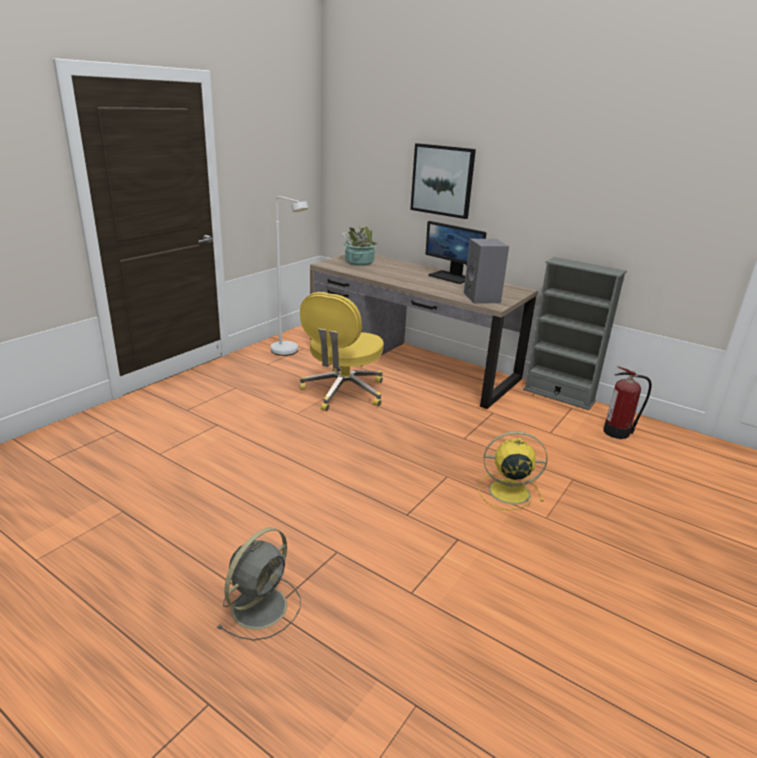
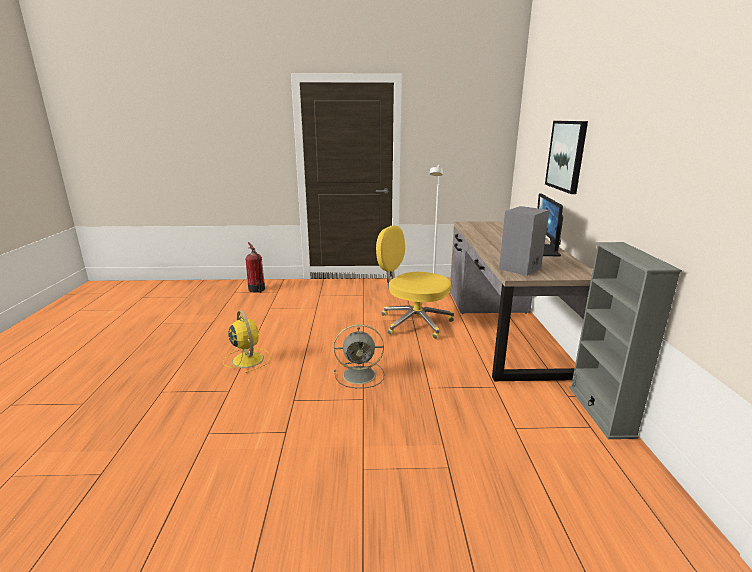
camera: 55 degrees right, 5 degrees down
grey fan [216,528,301,641] -> grey fan moved to [334,324,384,388]
yellow office chair [300,292,384,411] -> yellow office chair turned 45 degrees clockwise [376,226,454,339]
potted plant [342,226,378,266] -> none
yellow fan [478,431,547,510] -> yellow fan moved to [223,310,270,373]
fire extinguisher [603,366,652,439] -> fire extinguisher moved to [246,242,265,293]

